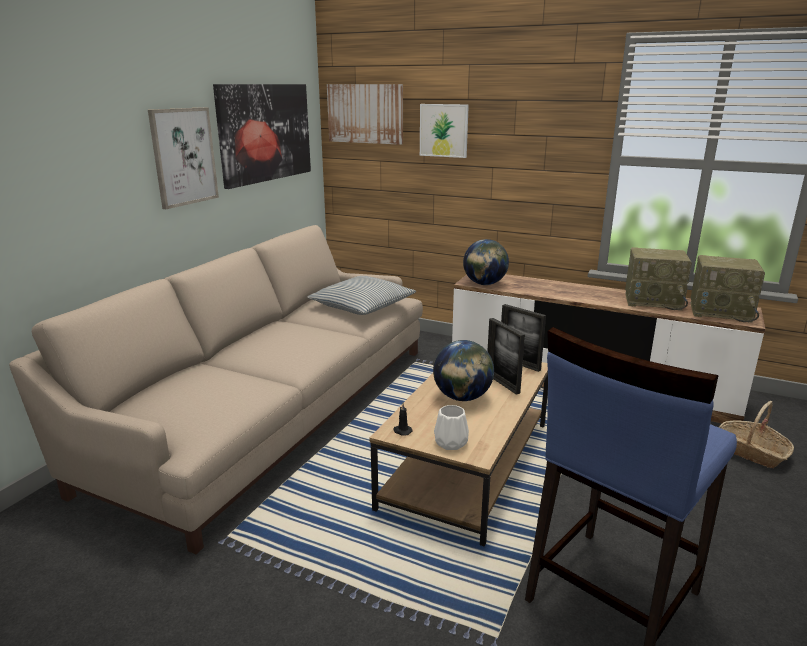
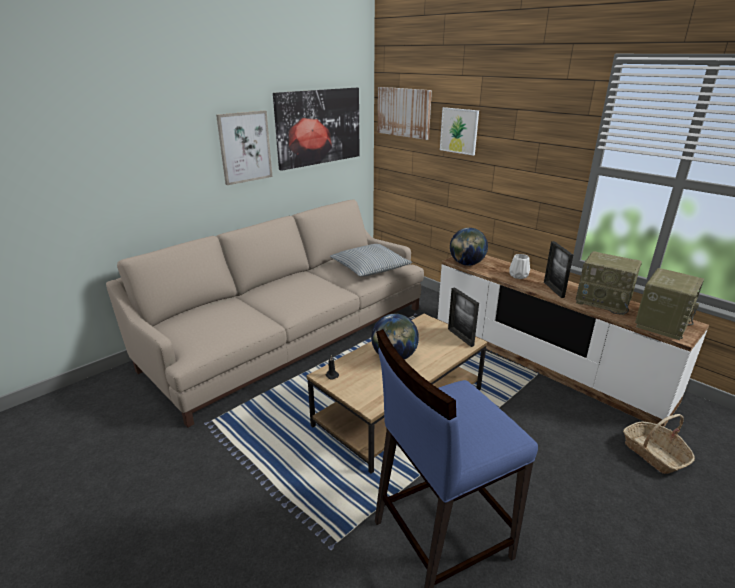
camera: 20 degrees right, 5 degrees up
white vase [434,405,469,450] -> white vase moved to [510,254,530,279]
picture frame [487,318,525,395] -> picture frame moved to [544,241,573,298]
radio [690,255,765,323] -> radio turned 90 degrees counterclockwise [635,268,704,340]

